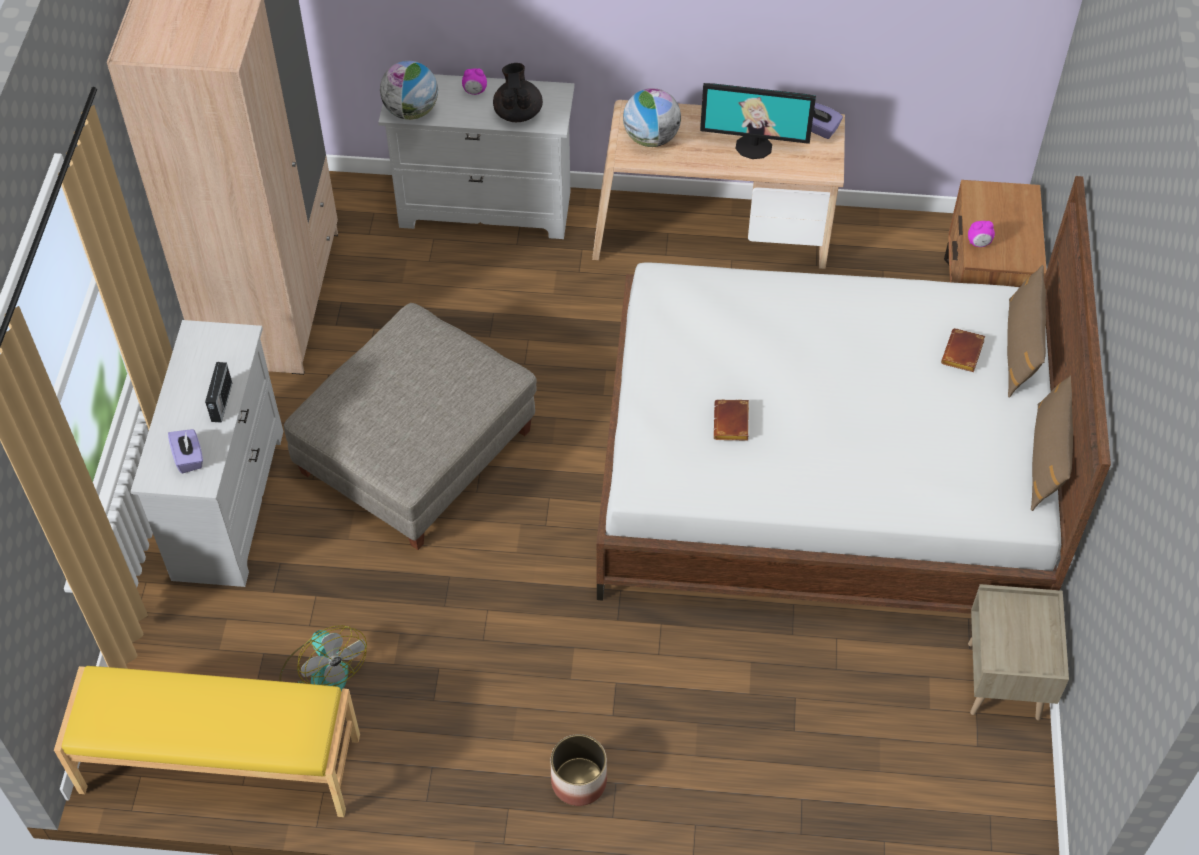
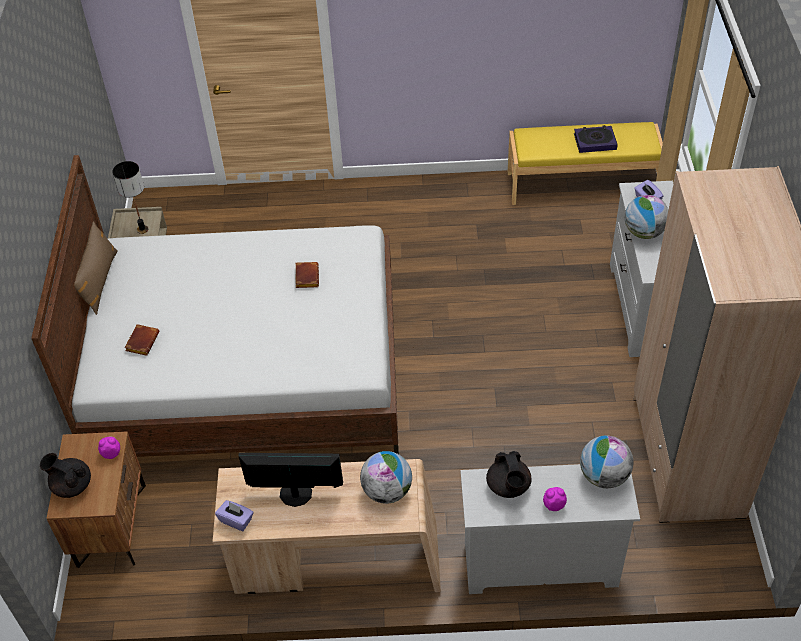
camera: 175 degrees right, 5 degrees down
radio [205,362,232,423] -> globe [625,195,668,239]
fan [279,625,367,692] -> none
grey ottoman [284,303,537,550] -> none
planter [551,734,607,806] -> none
brown pillow [1007,265,1046,398] -> none
none -> black teapot [40,453,91,498]
none -> table lamp [112,161,148,234]
none -> book [574,125,618,153]

